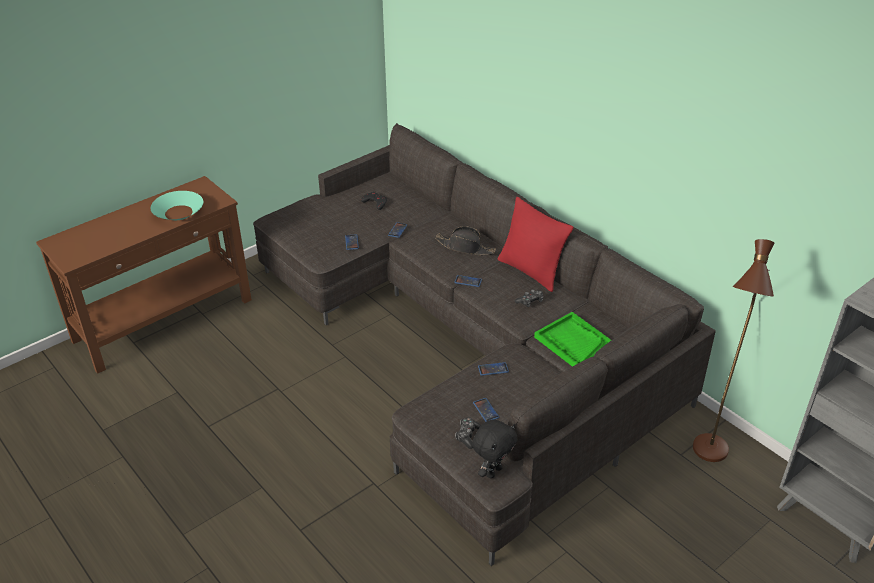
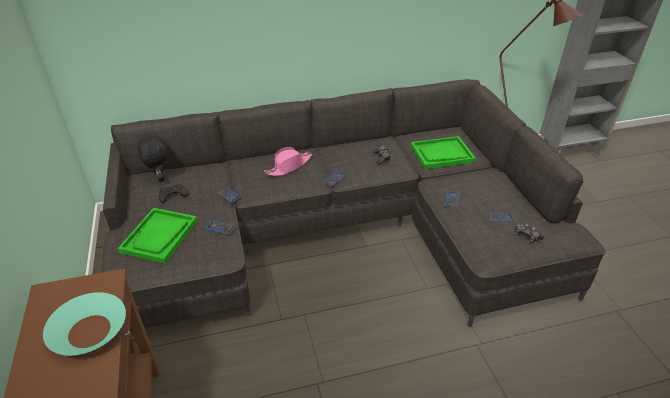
camera: 65 degrees left, 0 degrees up
black hat [435,227,496,255] -> pink hat [264,147,312,176]
black plush toy [472,420,517,478] -> black plush toy moved to [137,133,168,182]
red pillow [498,197,574,292] -> none
none -> green tray [118,208,197,264]

